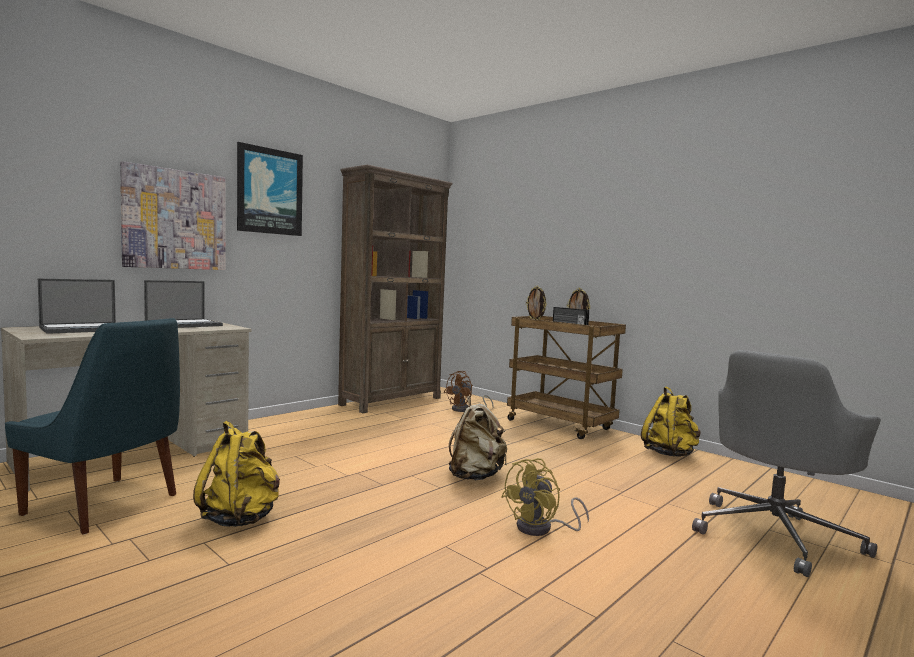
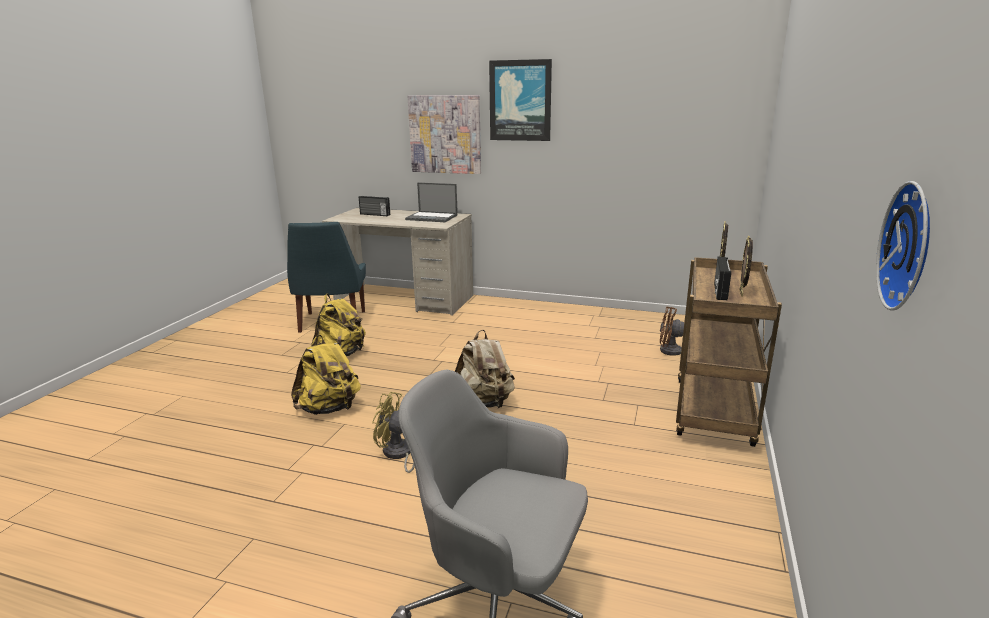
camera: 65 degrees right, 15 degrees up
laptop [38,279,116,334] -> radio [359,196,390,216]
brown bookcase [338,165,453,413] -> none
yellow backpack [641,386,701,456] -> yellow backpack moved to [291,335,361,415]
none -> wall clock [876,181,930,311]

